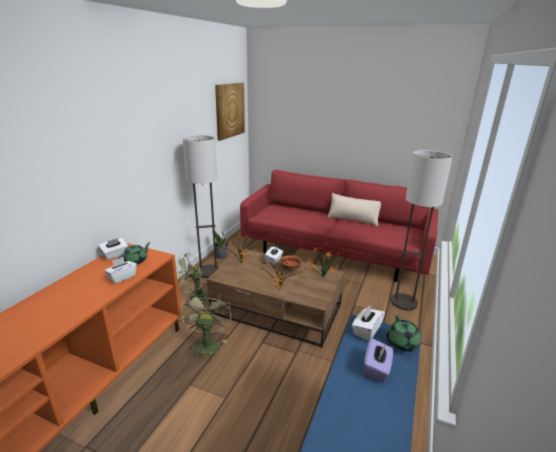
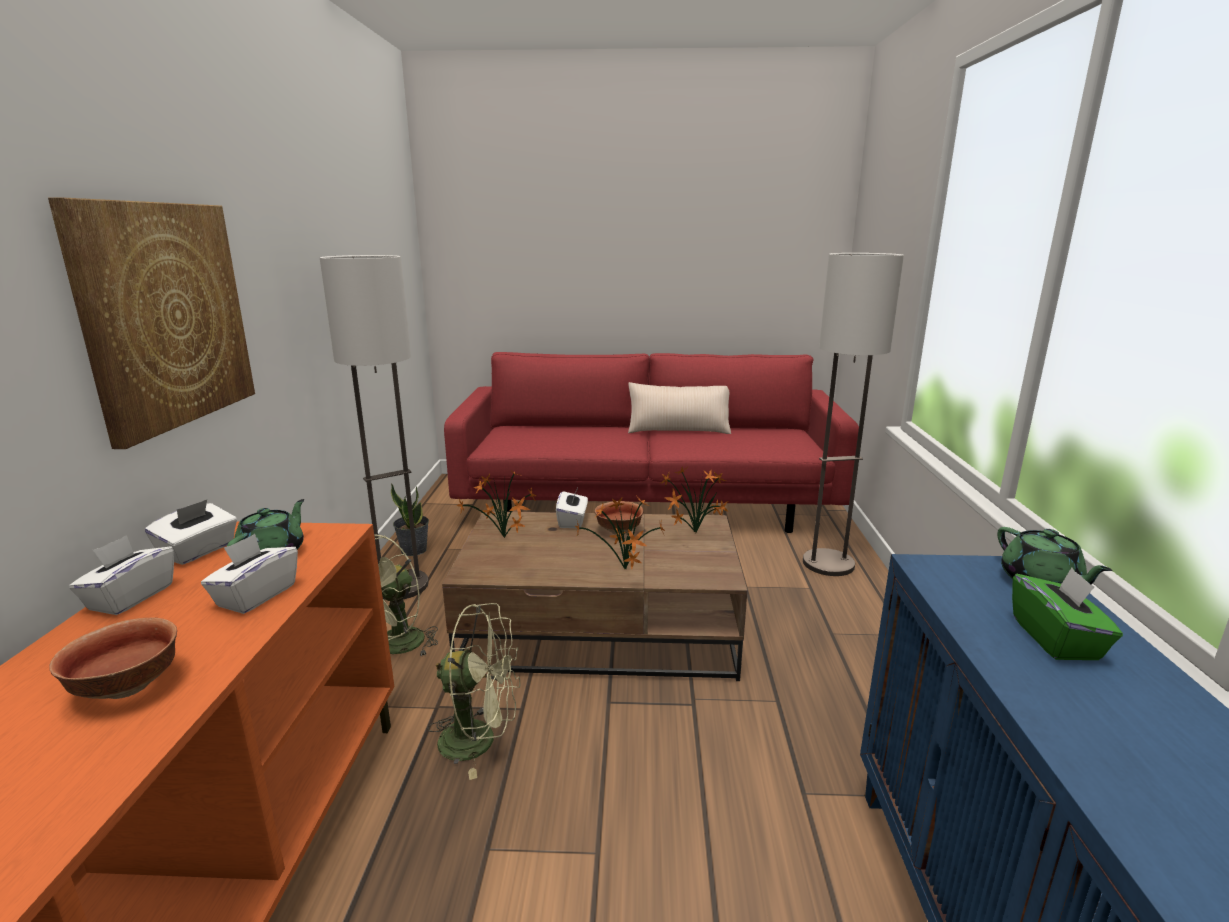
camera: 20 degrees left, 5 degrees down
green fan [180,291,232,361] -> green fan turned 120 degrees clockwise [427,603,520,780]
picture [215,83,245,141] -> picture moved to [48,197,255,449]
white tissue box [352,305,385,341] -> white tissue box moved to [69,535,174,615]
purple tissue box [364,338,393,382] -> green tissue box [1012,568,1123,660]
none -> bowl [49,617,177,699]

